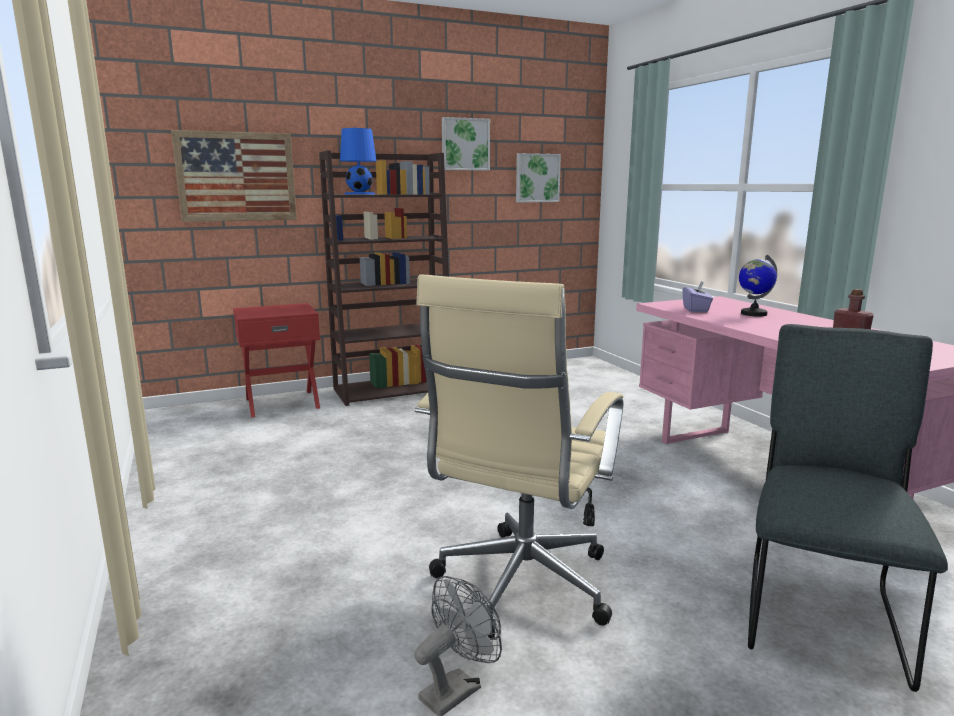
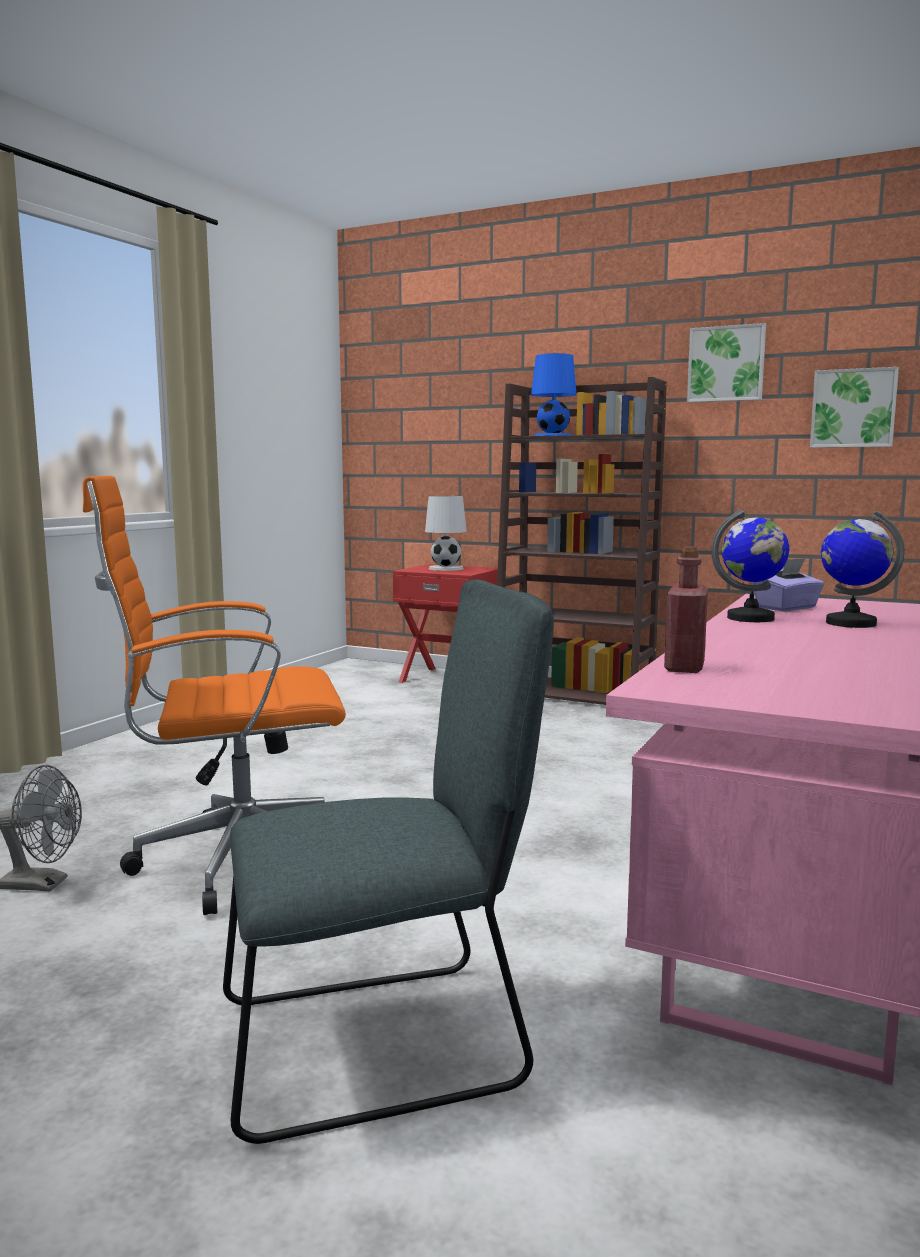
camera: 50 degrees right, 5 degrees down
picture [171,130,297,222] -> none
beige office chair [415,274,623,638] -> orange office chair [82,476,346,915]
none -> white table lamp [425,496,467,571]
none -> globe [711,509,789,622]

